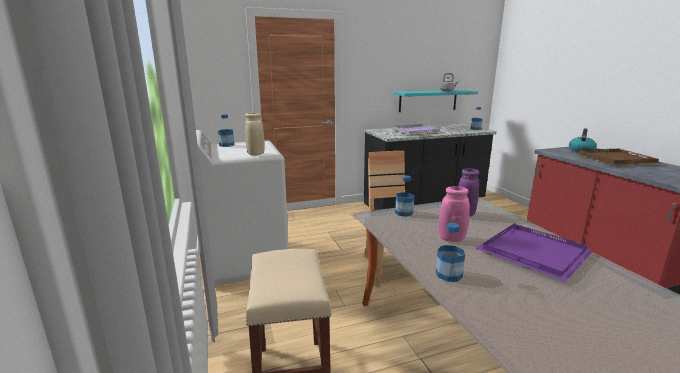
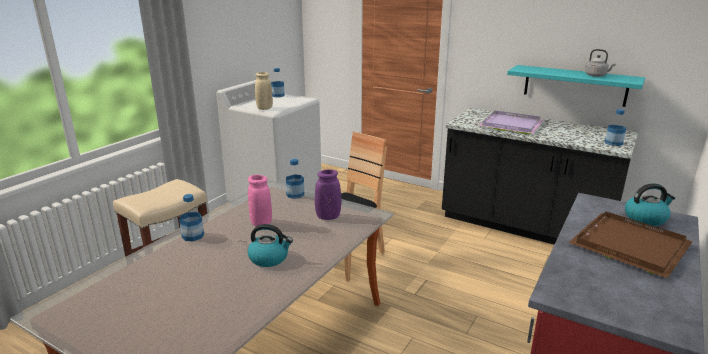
camera: 50 degrees right, 5 degrees up
purple tray [475,224,594,282] -> kettle [248,224,293,267]

